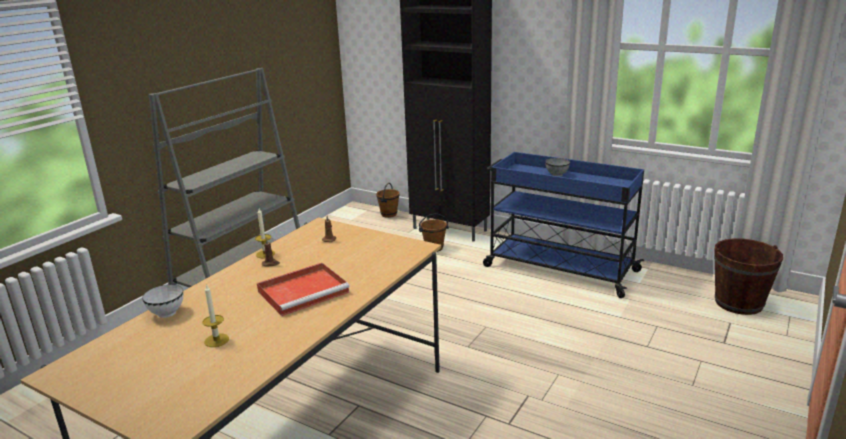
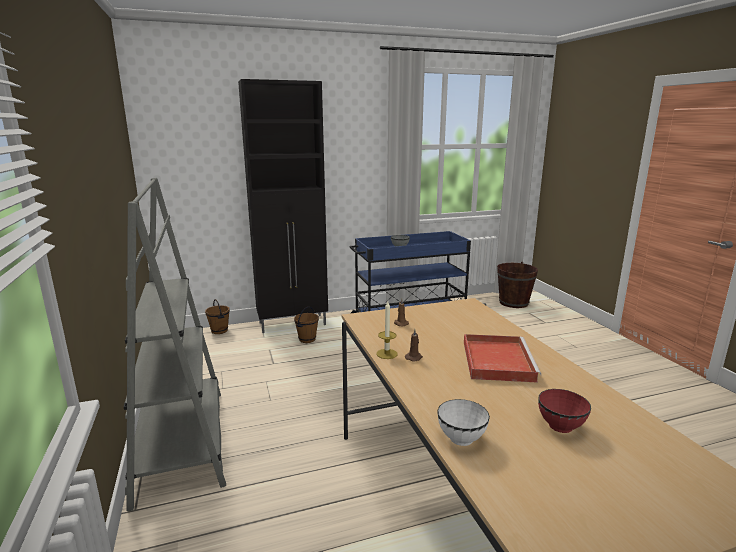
camera: 50 degrees left, 5 degrees down
candle [203,284,229,347] -> red bowl [538,389,591,433]

